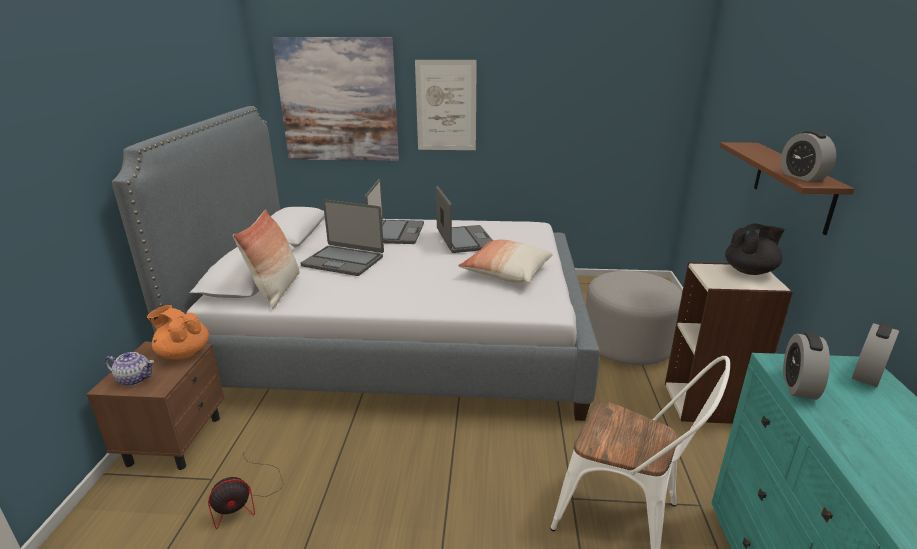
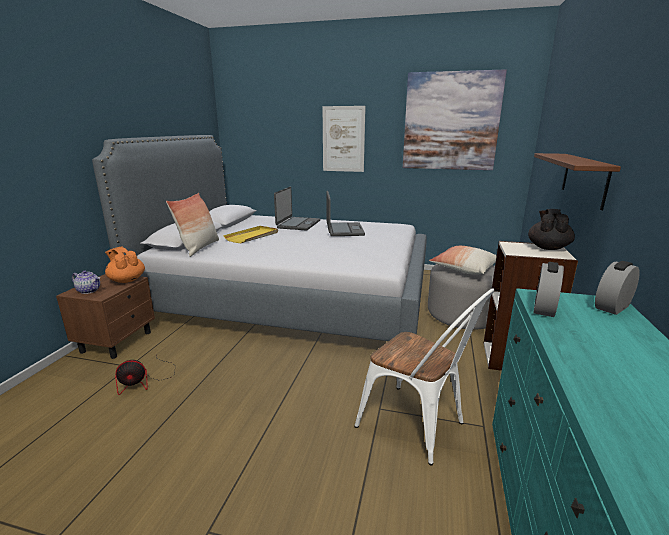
camera: 10 degrees right, 5 degrees down
picture [272,37,399,161] -> picture moved to [403,69,507,170]
laptop [300,200,384,276] -> yellow tray [223,226,278,243]
pillow [458,240,553,283] -> pillow moved to [429,246,497,275]
black teapot [725,224,785,275] -> black teapot turned 60 degrees counterclockwise [528,209,575,250]
alarm clock [781,131,836,181] -> none

